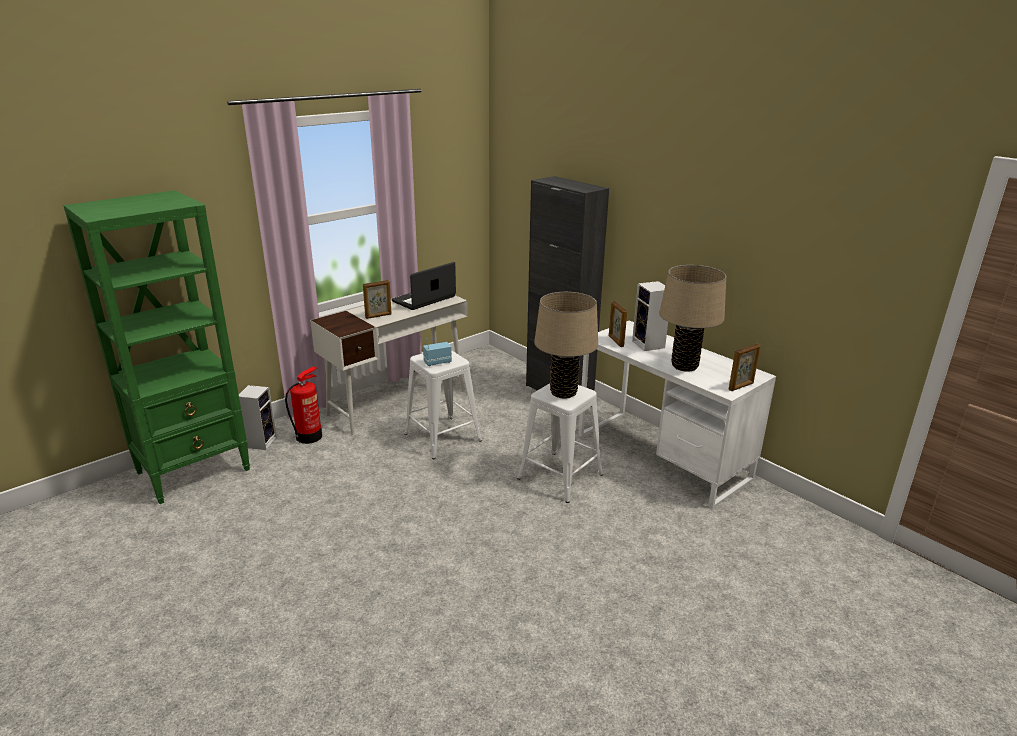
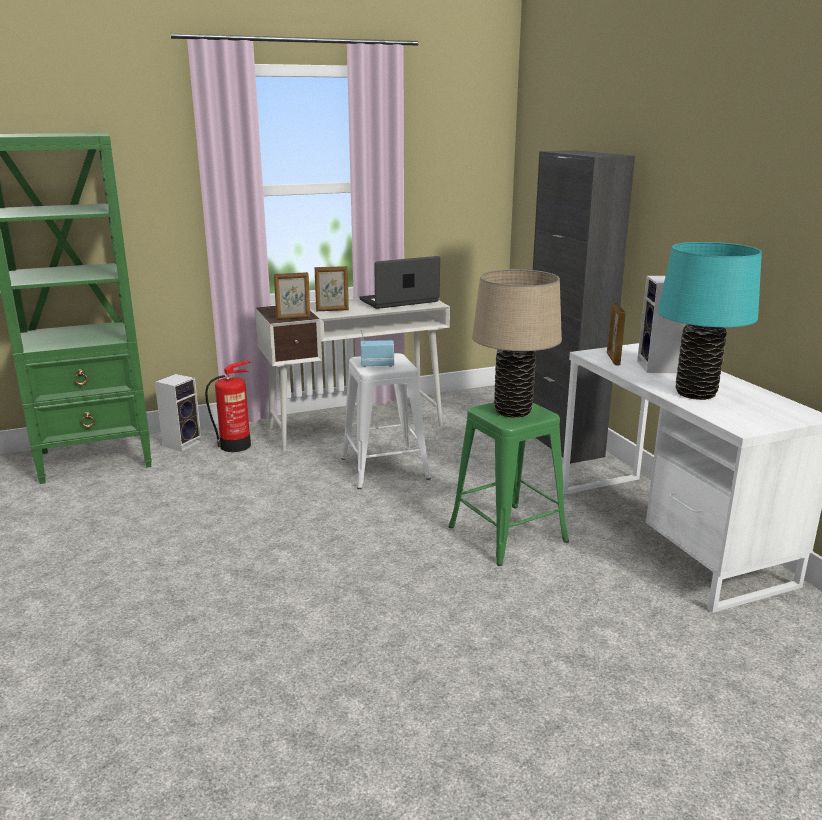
camera: 20 degrees right, 5 degrees down
white stool [517,383,603,503] -> green stool [449,402,569,566]
beige table lamp [659,265,726,372] -> turquoise table lamp [658,242,762,400]
picture frame [729,344,760,391] -> picture frame moved to [274,272,310,320]

